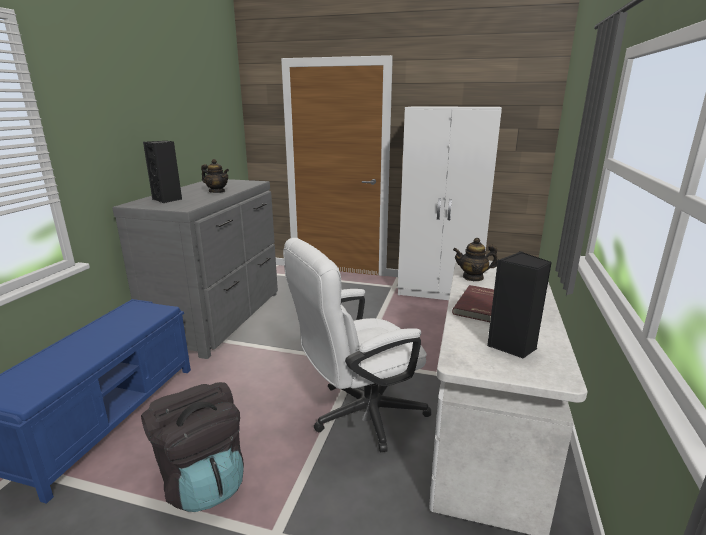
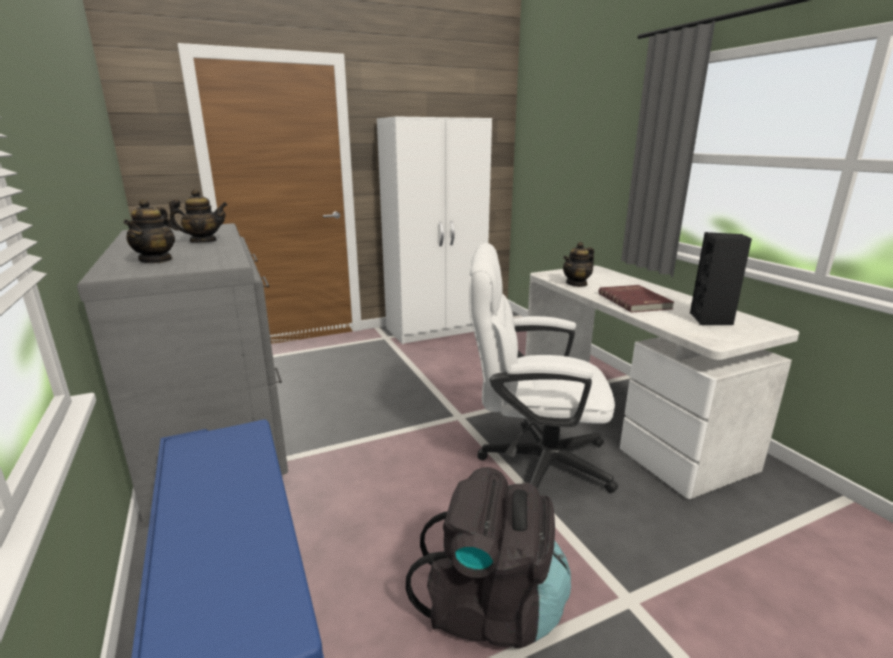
camera: 40 degrees left, 0 degrees up
black speaker [143,141,182,203] -> teapot [123,199,175,263]
white office chair [283,238,431,453] -> white office chair turned 75 degrees clockwise [469,243,618,493]

